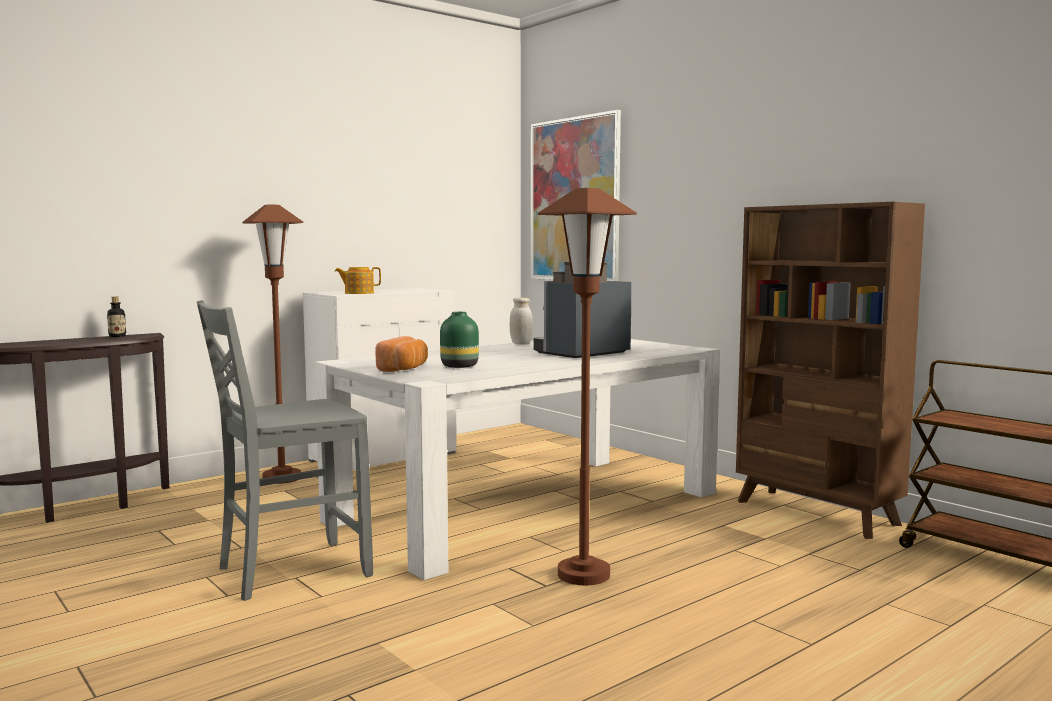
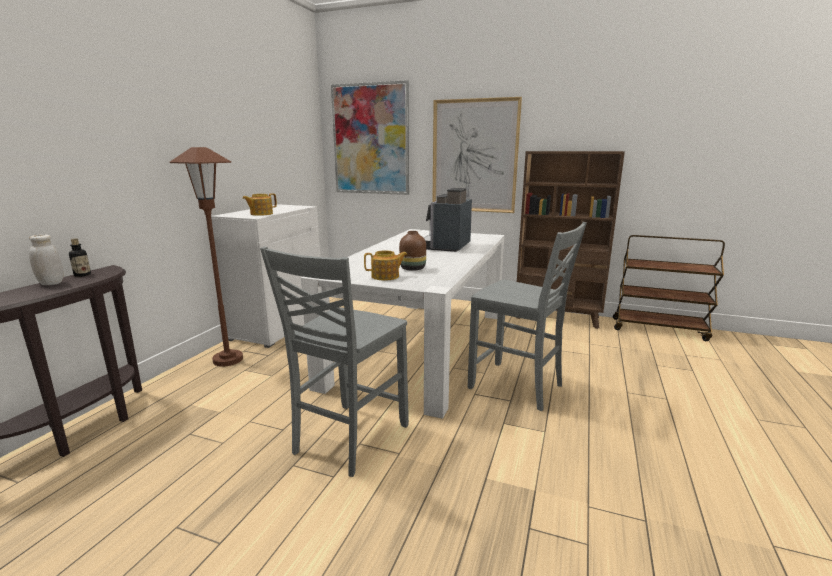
camera: 30 degrees left, 10 degrees up
bread [375,336,428,372] -> teapot [364,250,407,281]
green vase [440,312,479,368] -> brown vase [399,231,426,271]
white jar [510,297,533,345] -> white jar moved to [29,234,63,285]
brown floor lamp [538,188,637,585] -> grey chair [468,222,587,411]
none -> picture [432,97,522,213]

